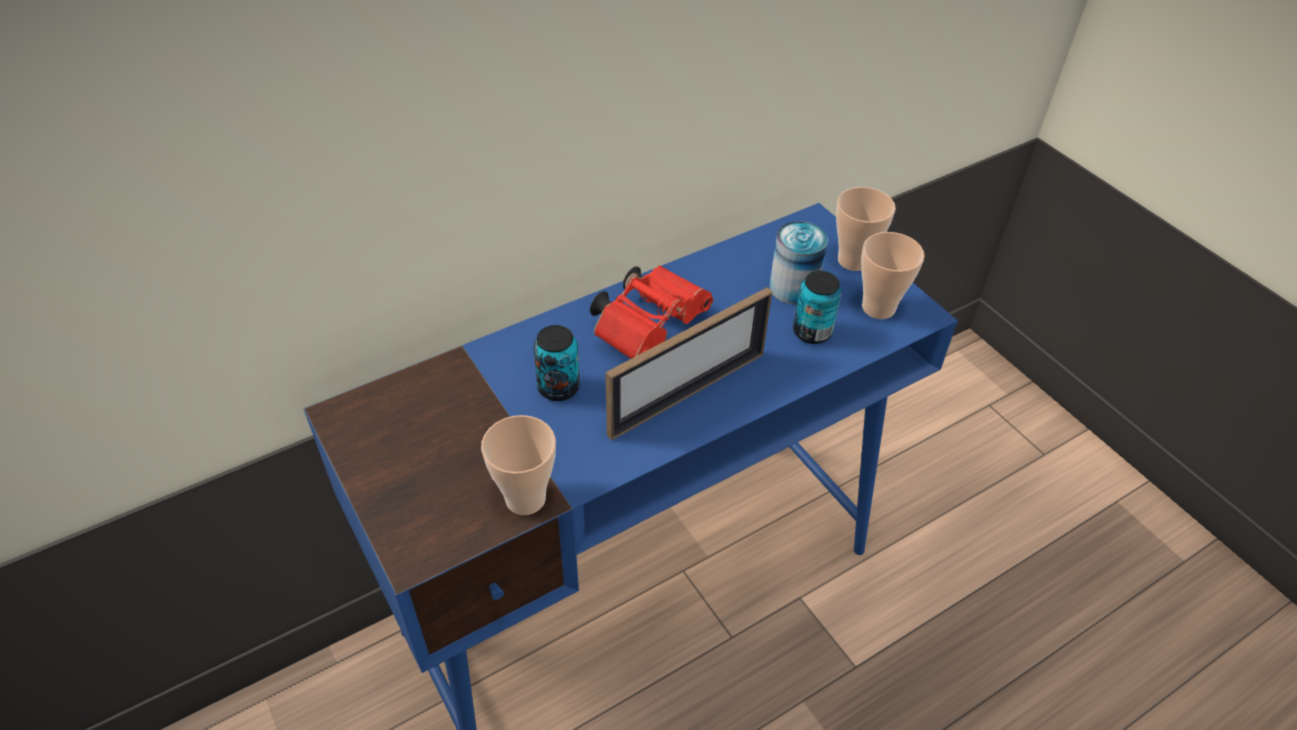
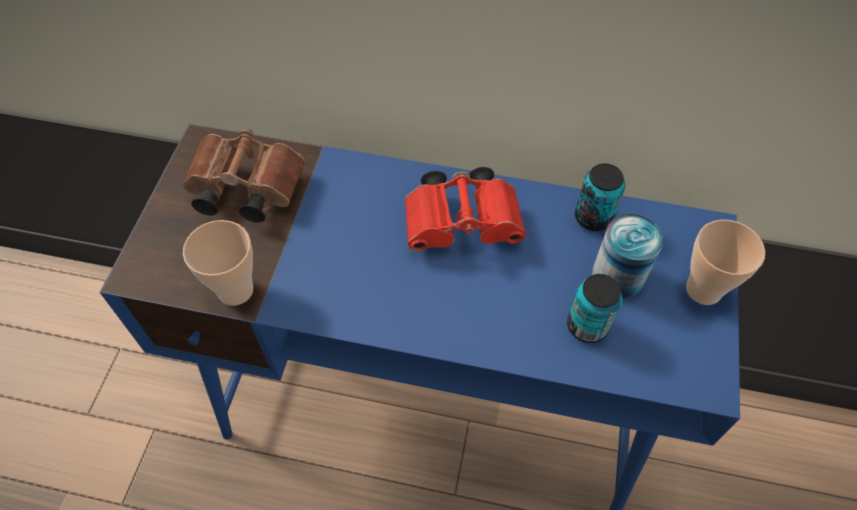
camera: 45 degrees right, 10 degrees up
can [533,325,580,401] -> can moved to [575,163,625,231]
picture frame [606,287,772,440] -> none
cup [861,232,925,319] -> none
none -> brown binoculars [182,129,305,223]

